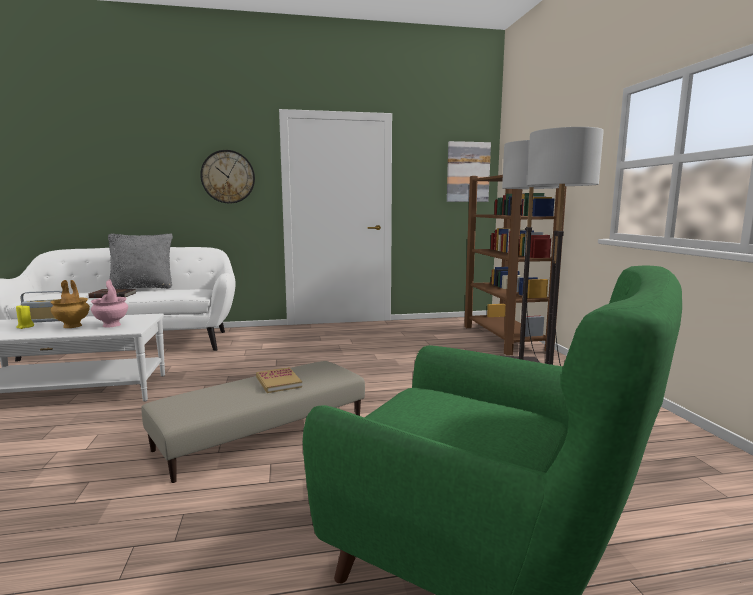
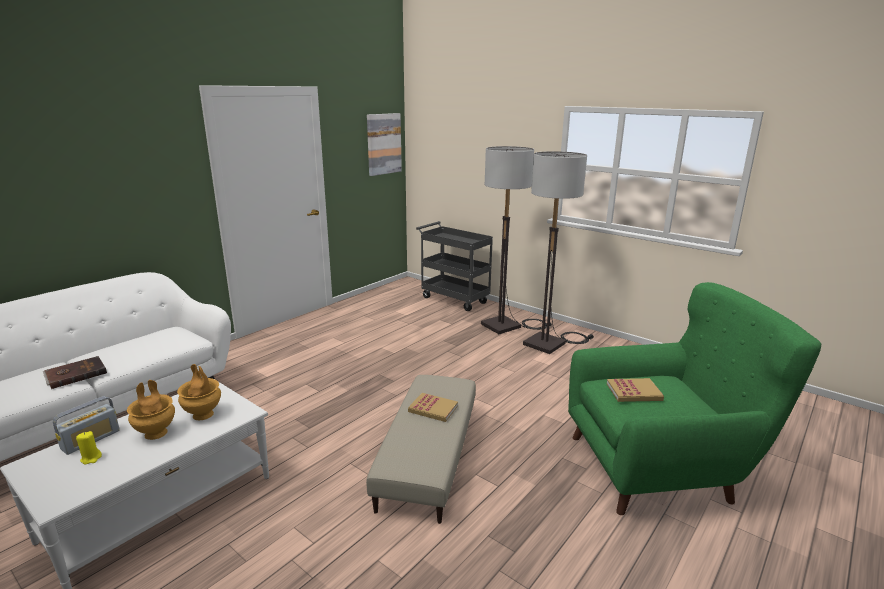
camera: 40 degrees left, 10 degrees up
pink vase [91,279,128,327] -> brown vase [177,364,221,420]
grey pillow [108,233,173,289] -> none
wall clock [200,150,255,204] -> none
brown bookcase [464,175,567,356] -> grey cart [416,221,493,311]
none -> book [607,378,664,402]

